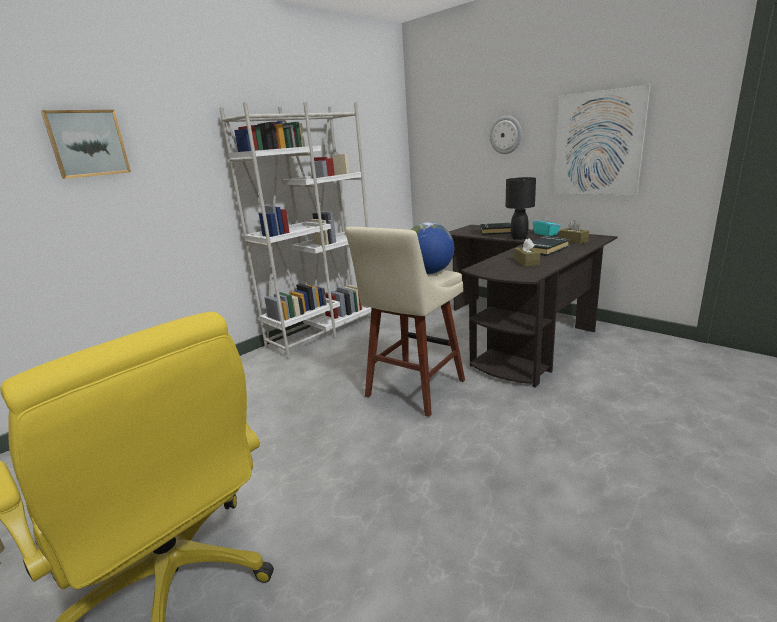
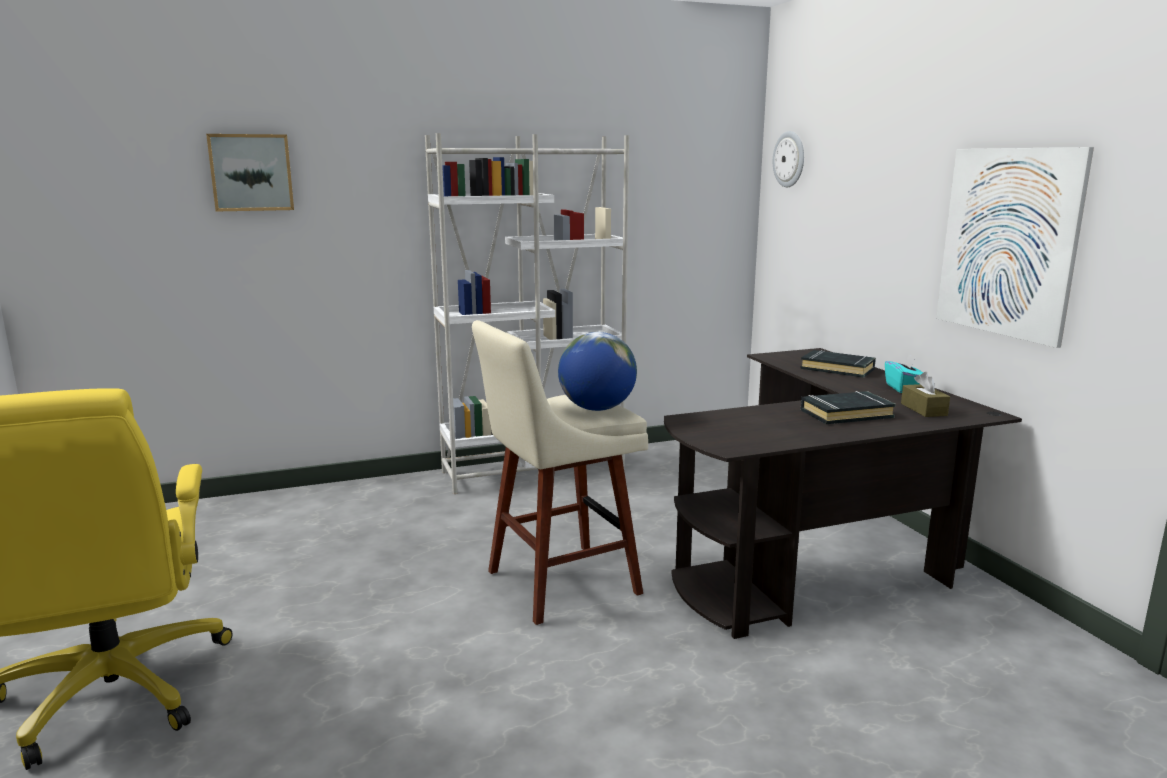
camera: 25 degrees right, 5 degrees down
wall clock [490,116,522,154] -> wall clock moved to [773,131,804,187]
black table lamp [506,177,536,240] -> none
brown tissue box [514,238,540,267] -> none

